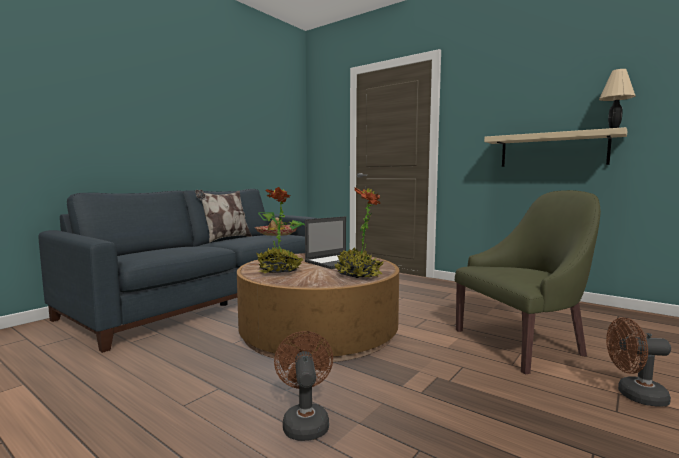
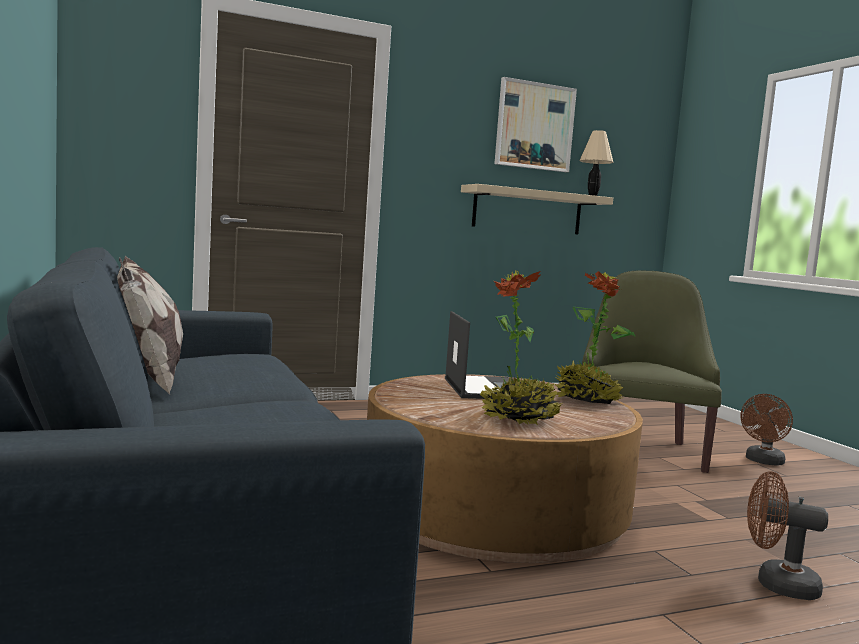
camera: 60 degrees left, 0 degrees up
hat [255,218,297,236] -> none
none -> picture [494,77,577,172]

